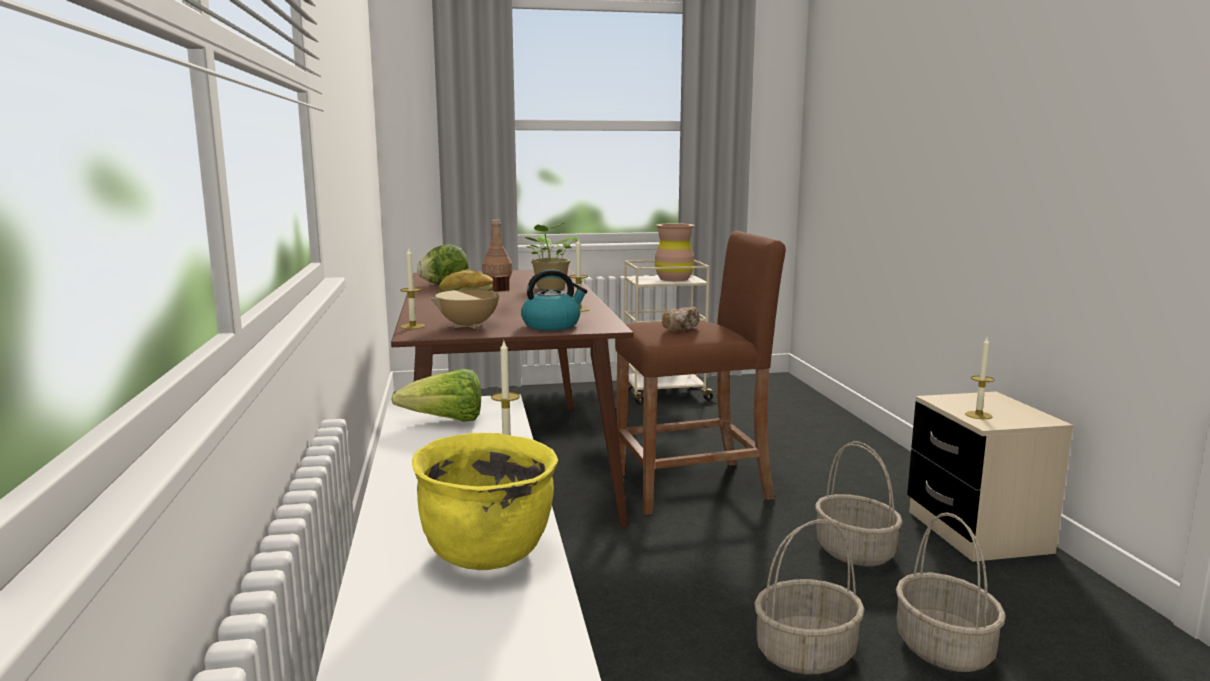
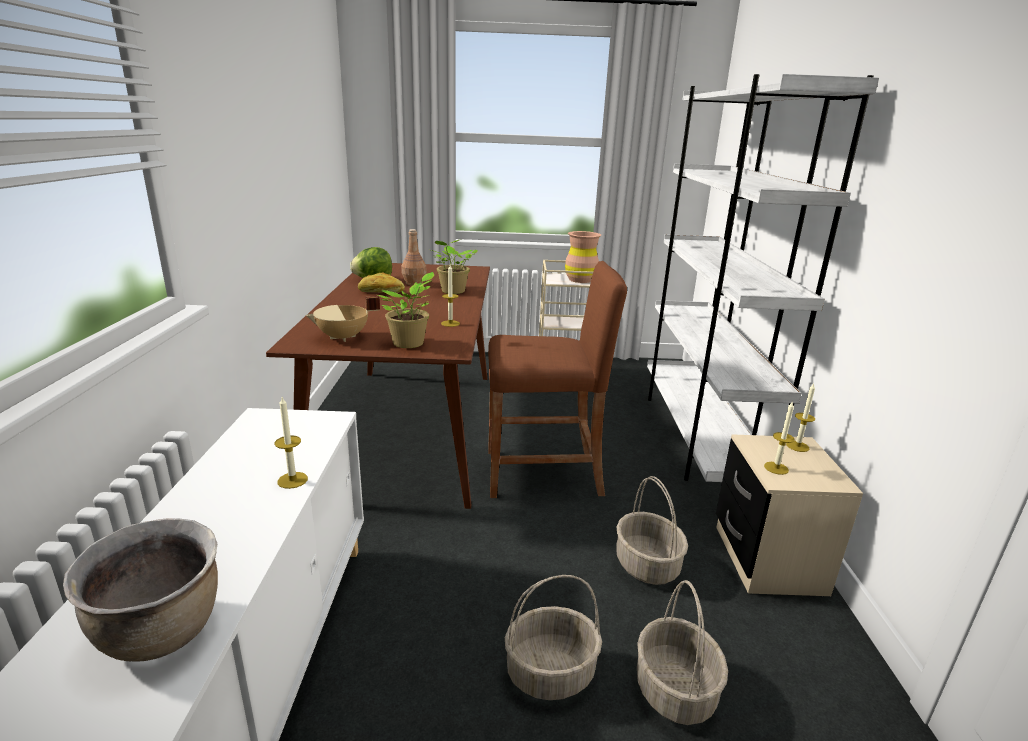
camera: 10 degrees right, 10 degrees up
lettuce [391,369,481,422] -> none
candle [400,247,425,329] -> candle moved to [786,383,815,452]
yellow cooking pot [412,433,558,570] -> brown cooking pot [63,518,218,662]
kettle [521,269,587,331] -> potted plant [378,272,434,348]
bread [662,307,700,332] -> none
none -> white bookcase [647,74,879,482]

